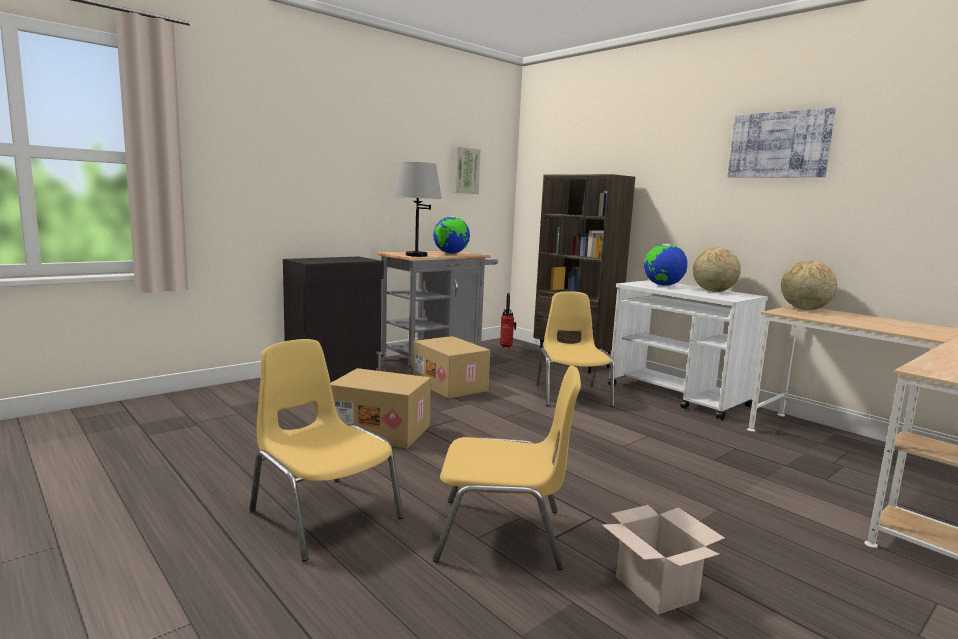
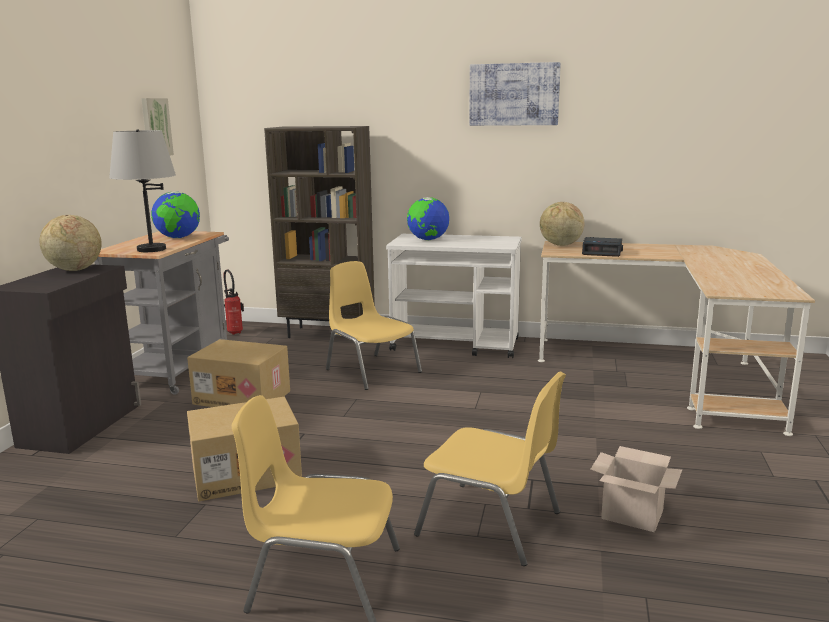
camera: 35 degrees left, 5 degrees up
yellow chair [433,366,581,570] -> yellow chair turned 60 degrees clockwise [414,372,566,566]
globe [693,247,741,292] -> globe moved to [39,215,102,271]
none -> alarm clock [582,237,623,257]

